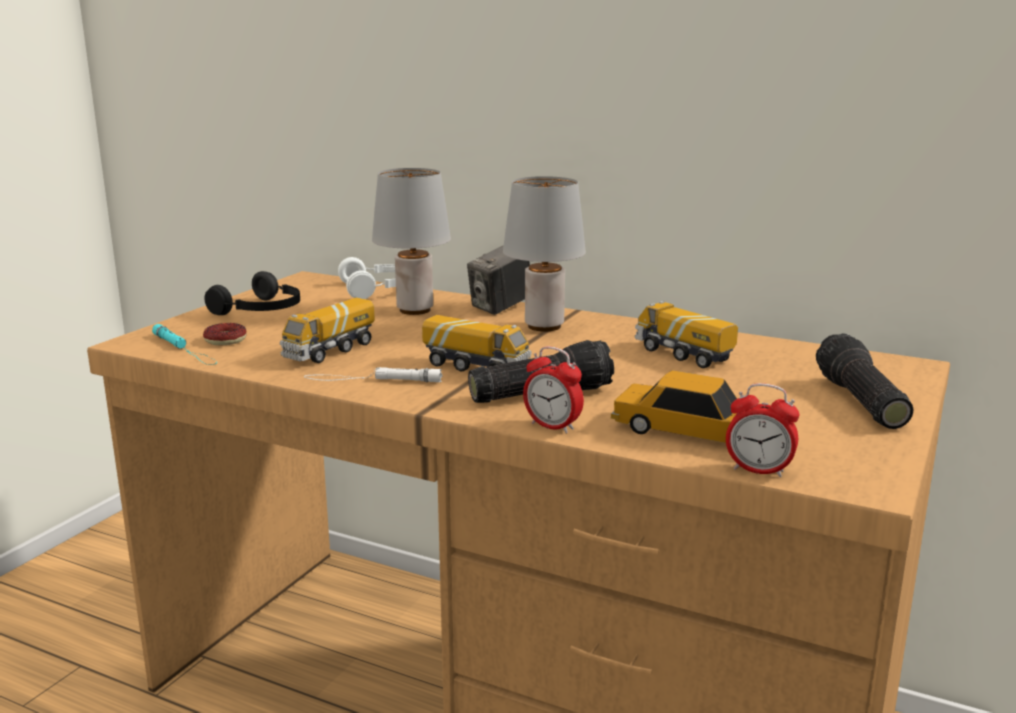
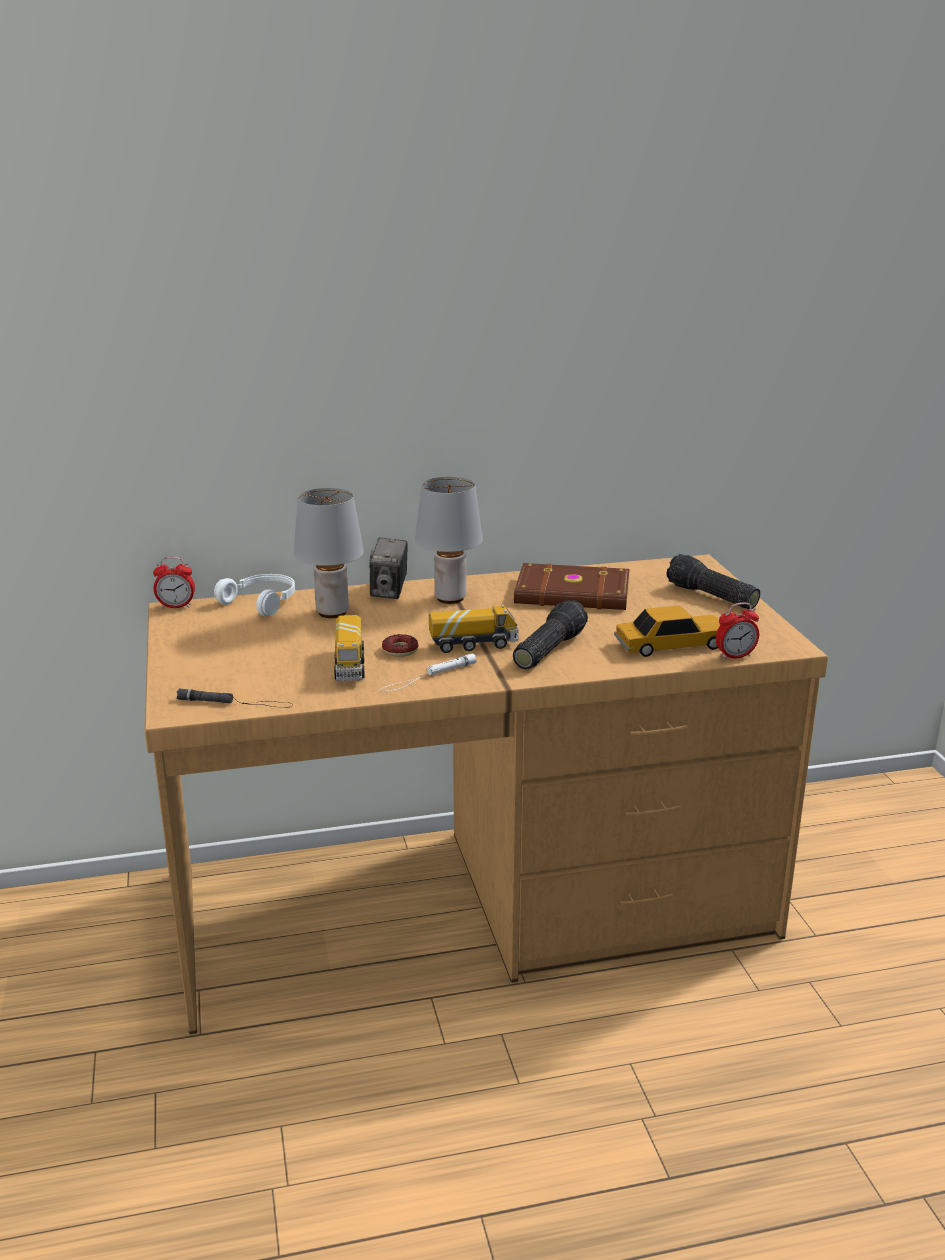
camera: 40 degrees left, 5 degrees up
turquoise flashlight [152,324,217,365] -> black flashlight [177,689,293,708]
donut [203,323,247,345] -> donut moved to [382,634,419,657]
black headphones [204,271,300,315] -> none
alarm clock [523,346,584,434] -> alarm clock moved to [153,557,195,609]
toy truck [635,301,738,368] -> brown book [514,563,630,610]

